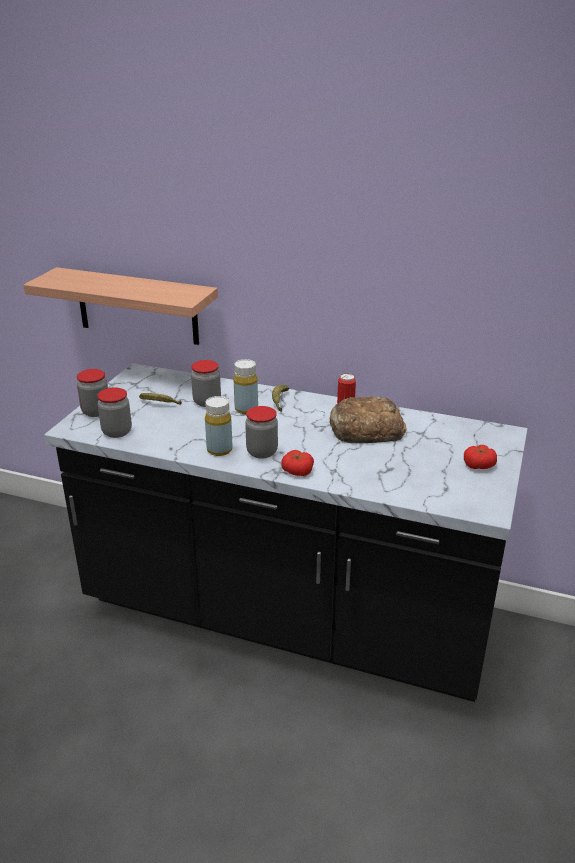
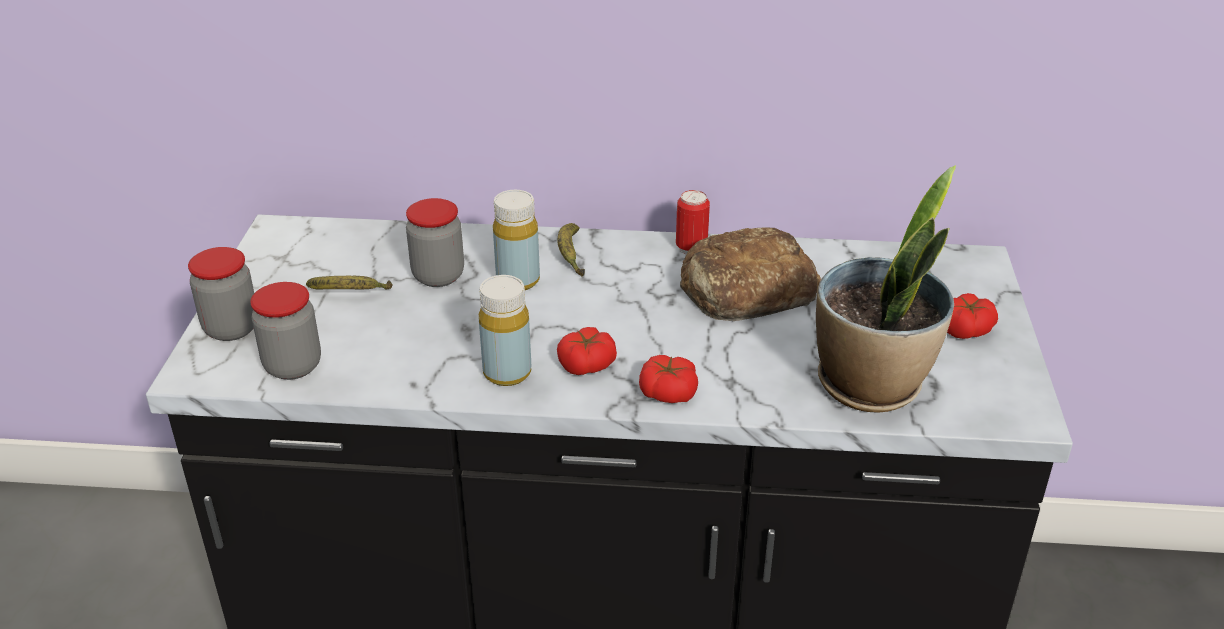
camera: 15 degrees left, 5 degrees up
shelf [24,267,218,345] -> none
jar [245,406,278,459] -> tomato [557,327,617,375]
none -> potted plant [816,165,956,413]

